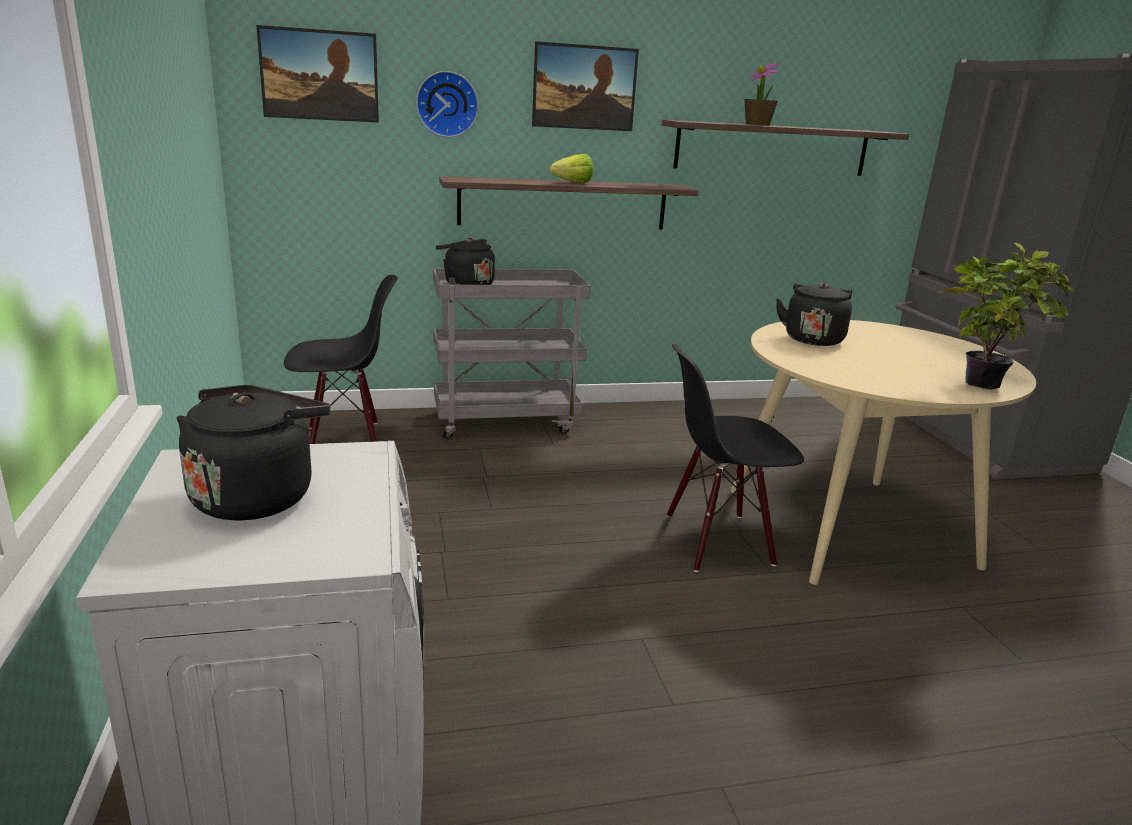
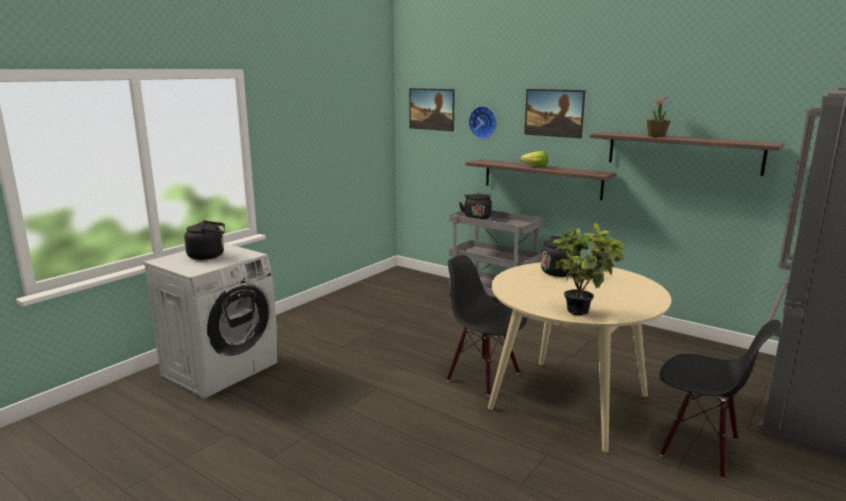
camera: 50 degrees right, 5 degrees down
black chair [284,275,397,444] -> black chair moved to [659,320,781,479]

